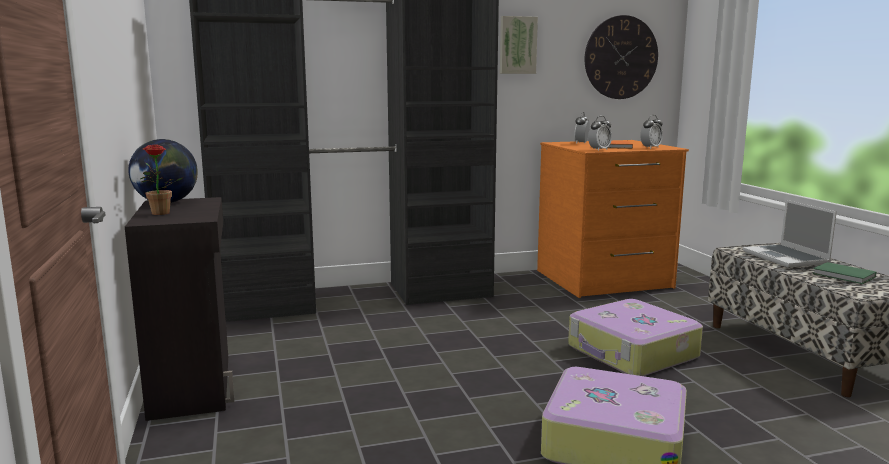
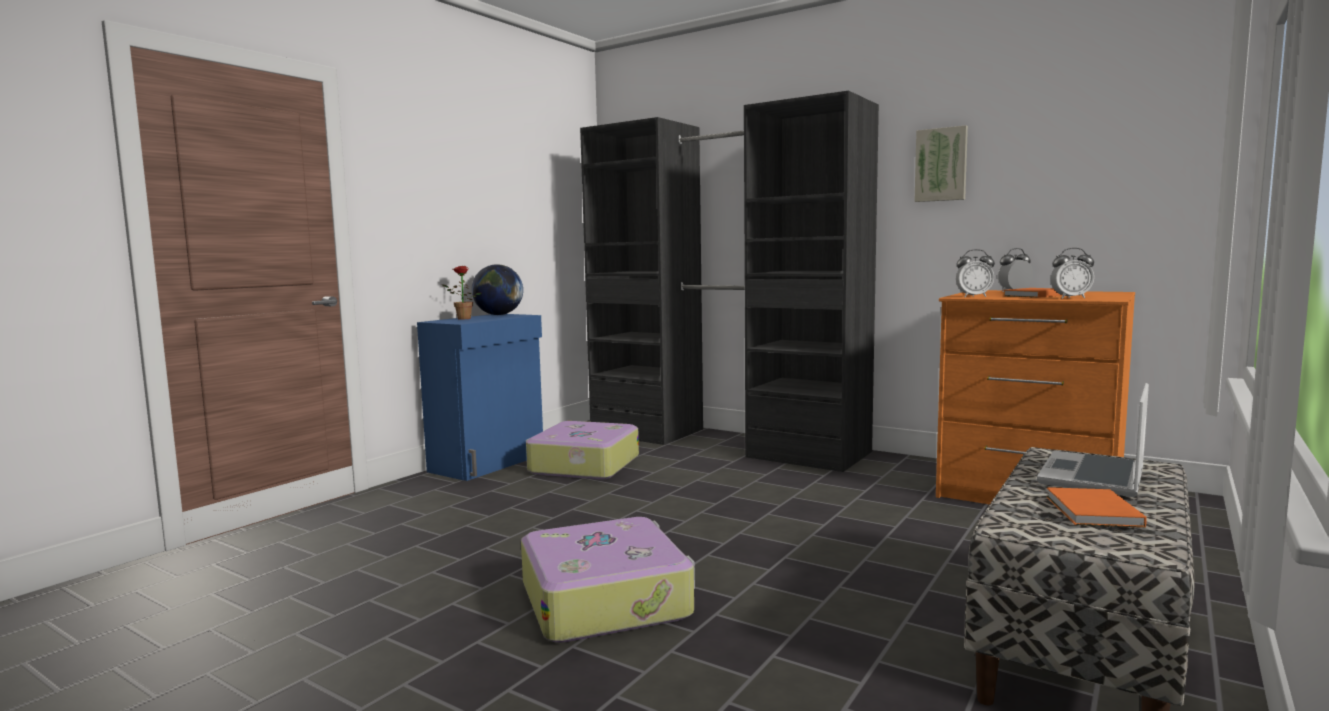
camera: 50 degrees right, 5 degrees down
black cabinet [125,197,234,421] -> blue cabinet [417,314,543,481]
suitcase [568,299,703,376] -> suitcase moved to [526,421,639,480]
wall clock [585,15,658,99] -> none
green book [813,262,876,284] -> orange book [1046,487,1147,528]

